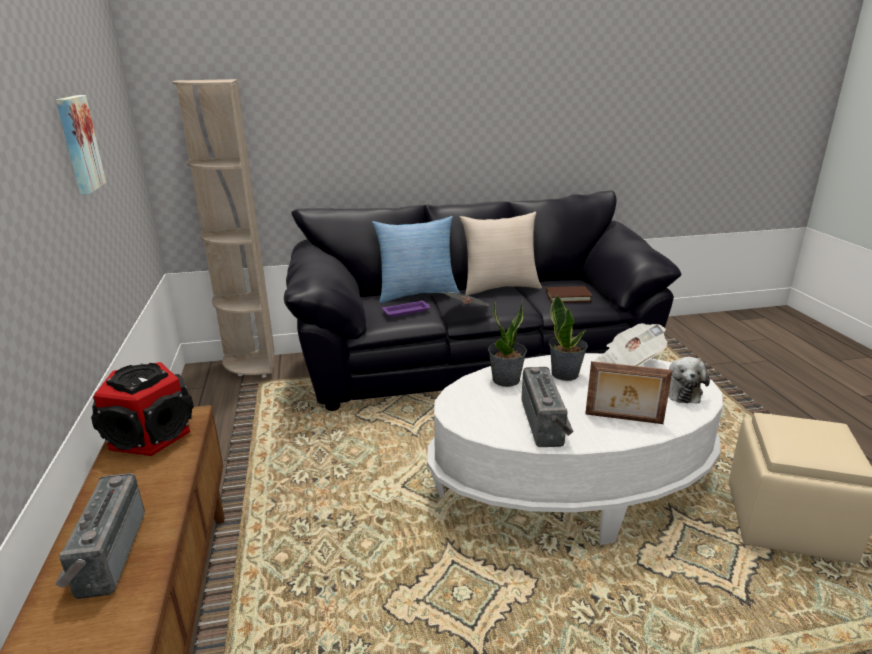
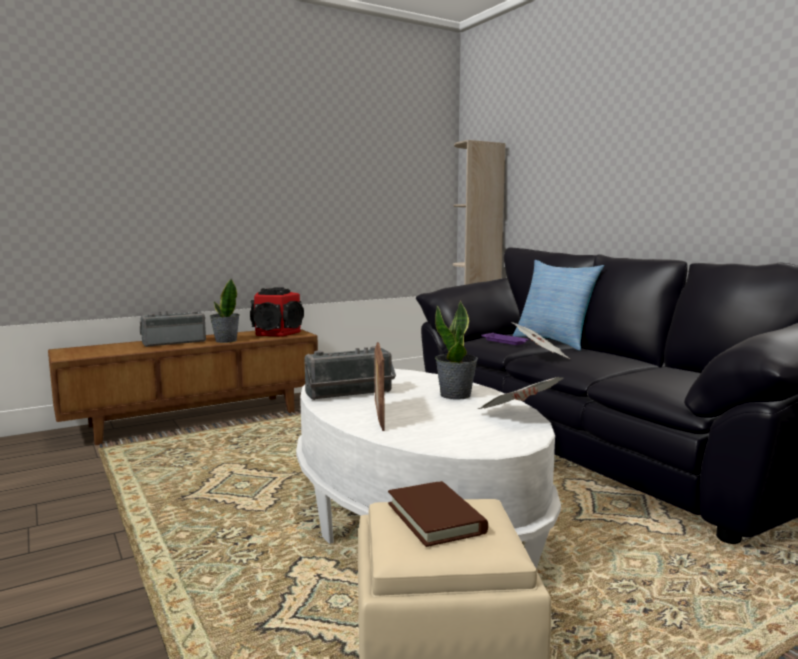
camera: 70 degrees right, 15 degrees down
picture [56,95,107,195] -> none
beige pillow [460,212,542,295] -> none
potted plant [488,299,527,387] -> potted plant moved to [210,279,240,343]
brown book [546,286,592,303] -> brown book moved to [388,481,488,547]
plush toy [668,357,710,403] -> none

